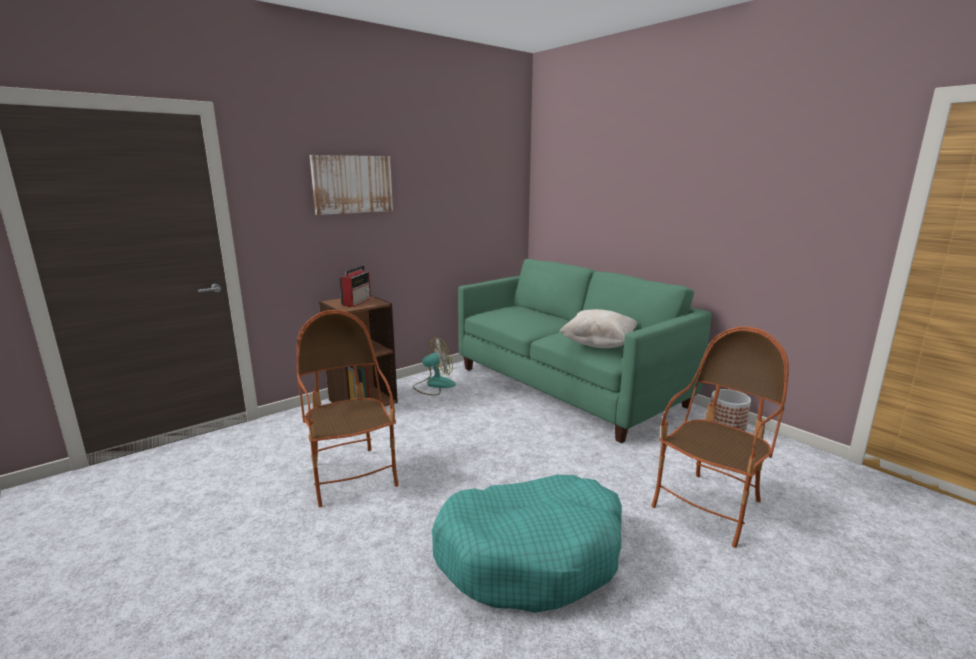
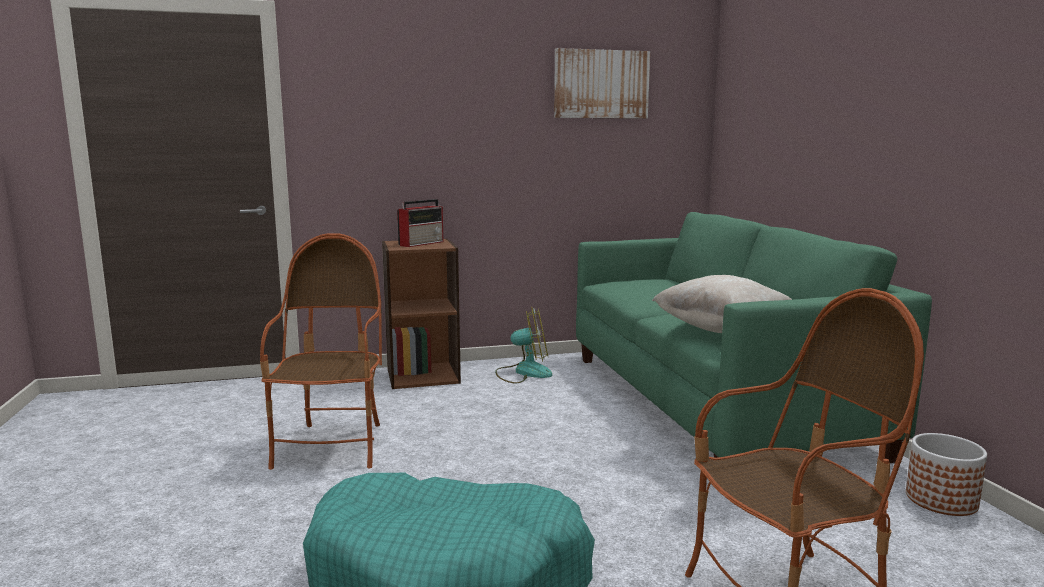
camera: 25 degrees right, 5 degrees down
picture [310,155,393,215] -> picture moved to [554,48,650,119]

